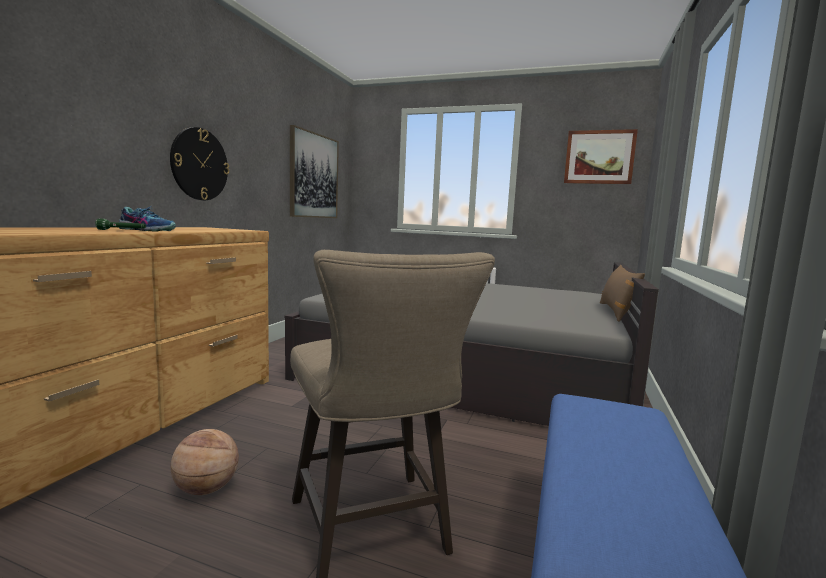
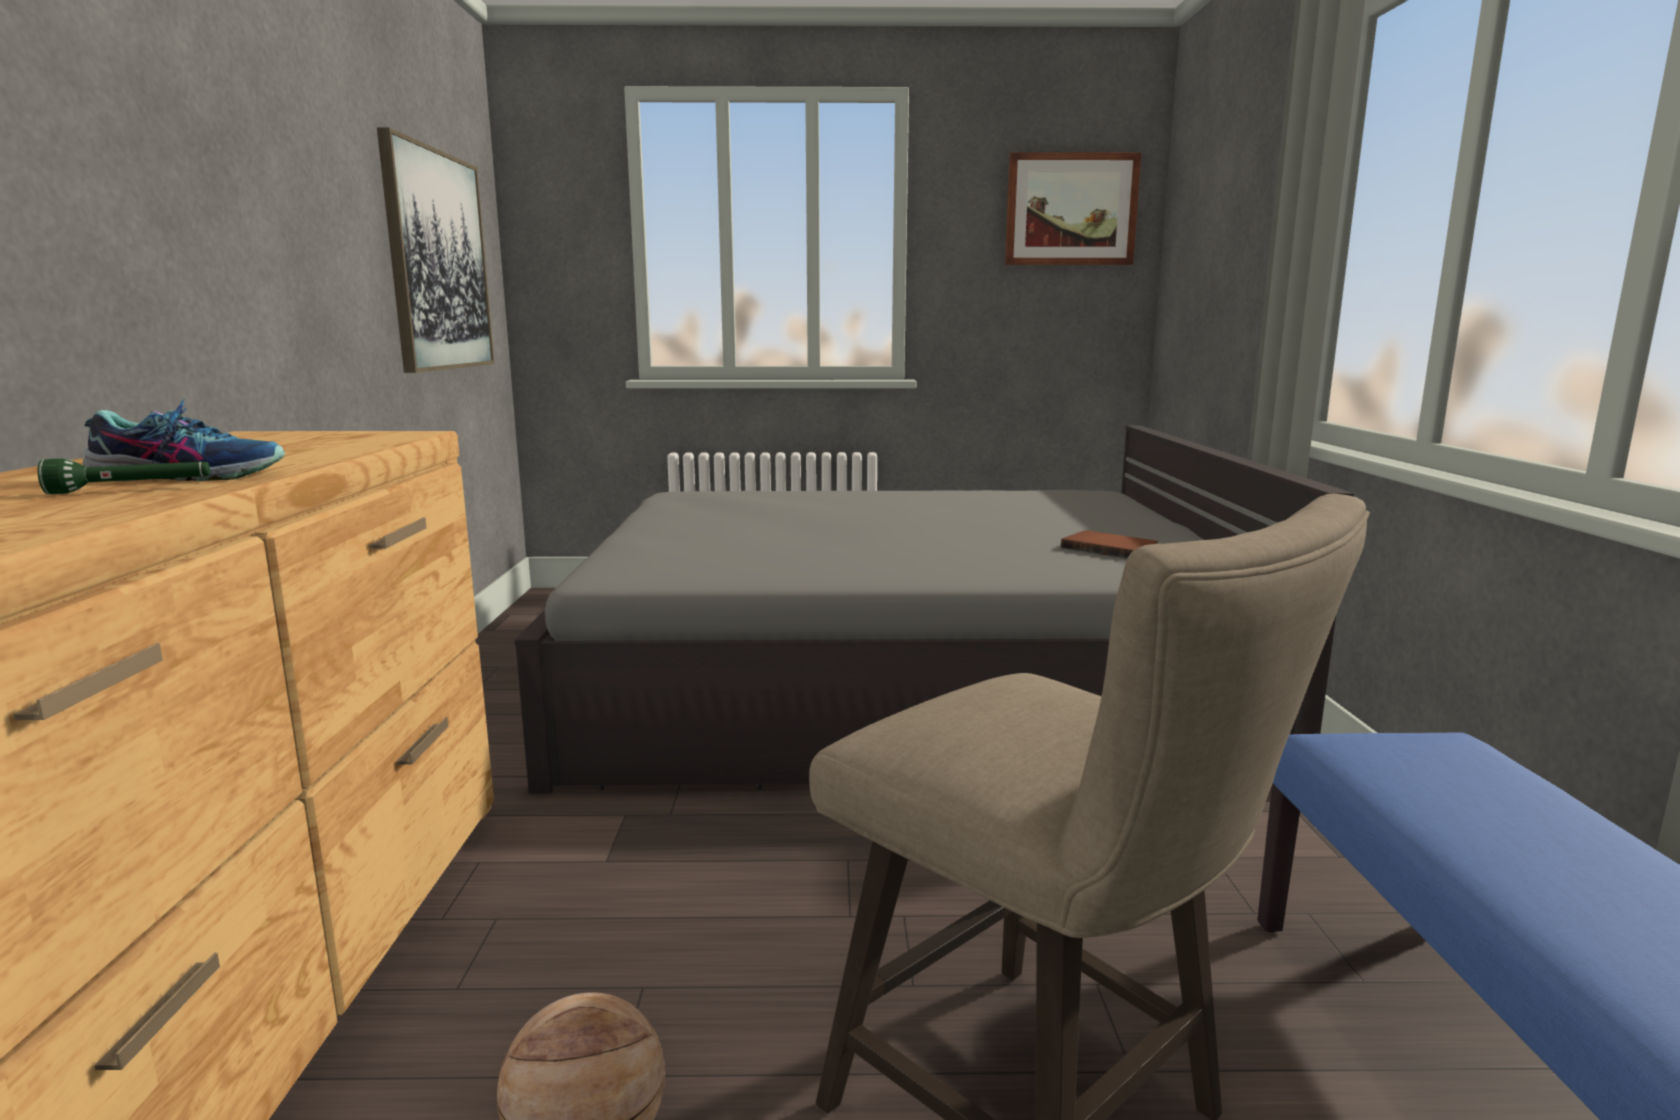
camera: 20 degrees left, 5 degrees up
wall clock [170,127,229,200] -> none
brown pillow [600,265,645,321] -> none
none -> brown book [1061,530,1158,559]

